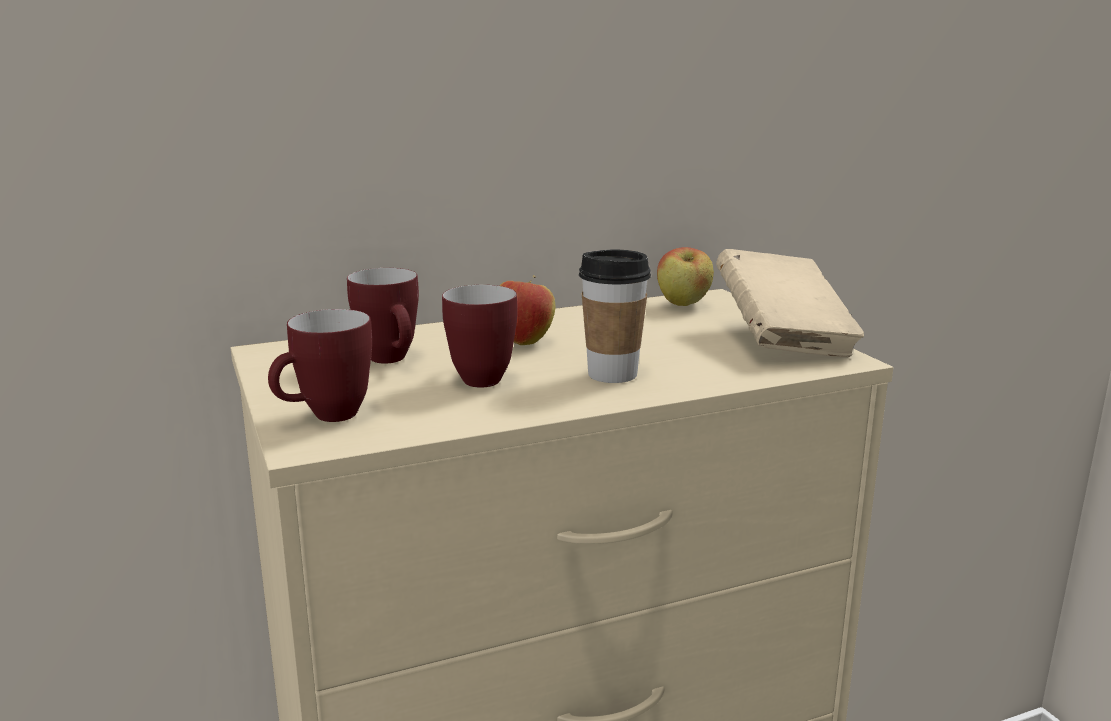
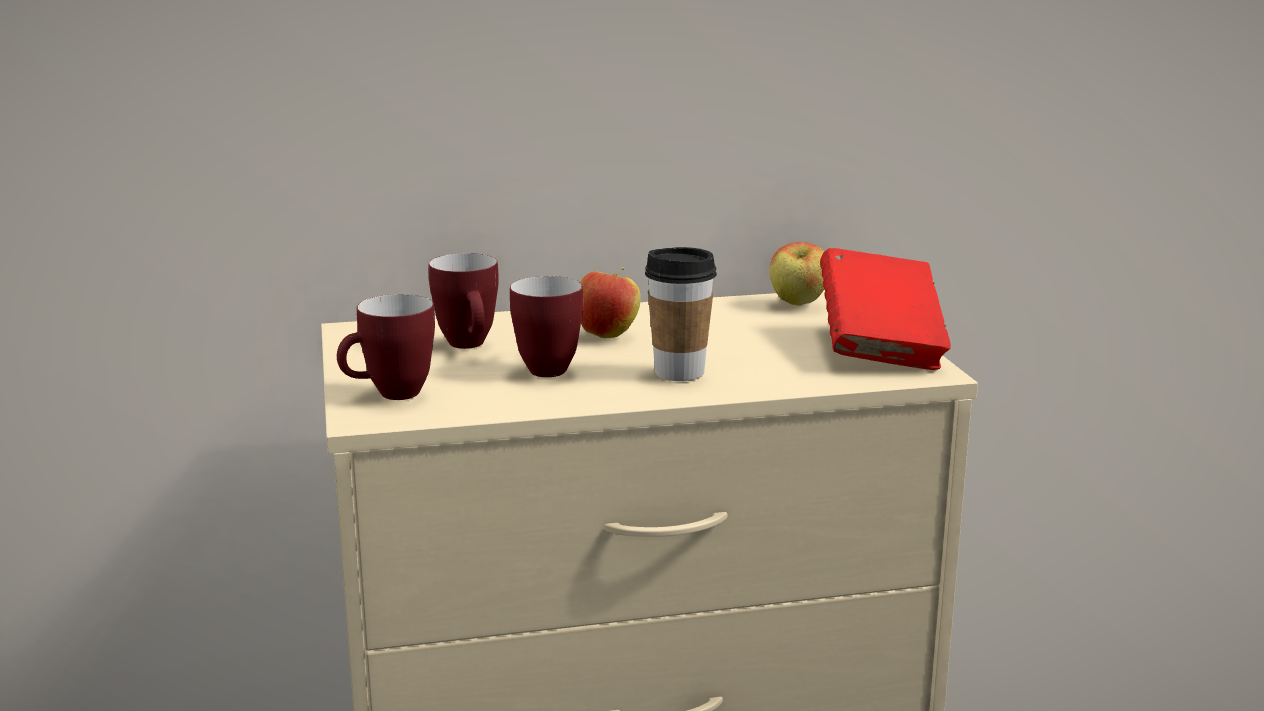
camera: 10 degrees right, 0 degrees up
beige book [716,249,864,357] -> red book [820,248,951,370]

